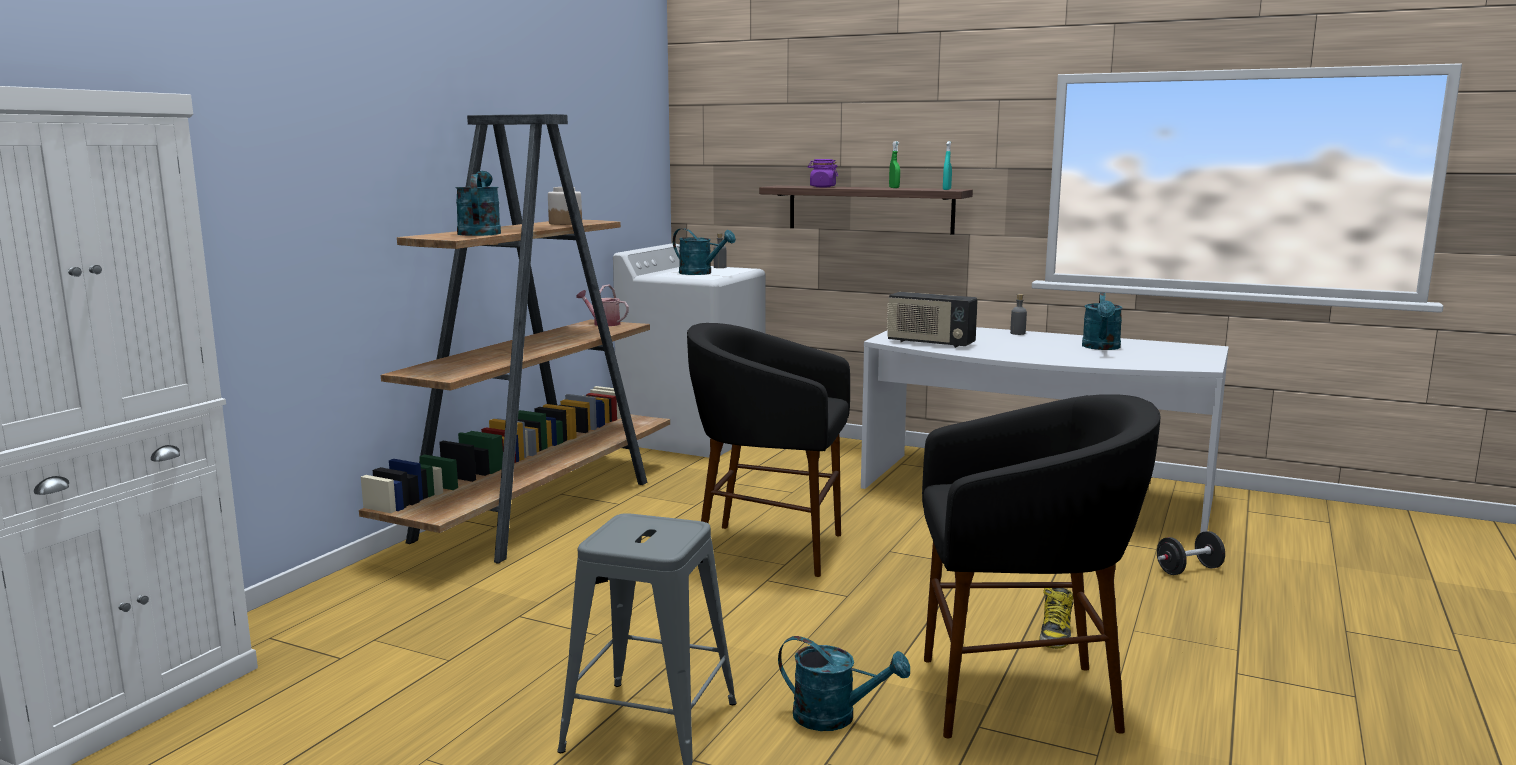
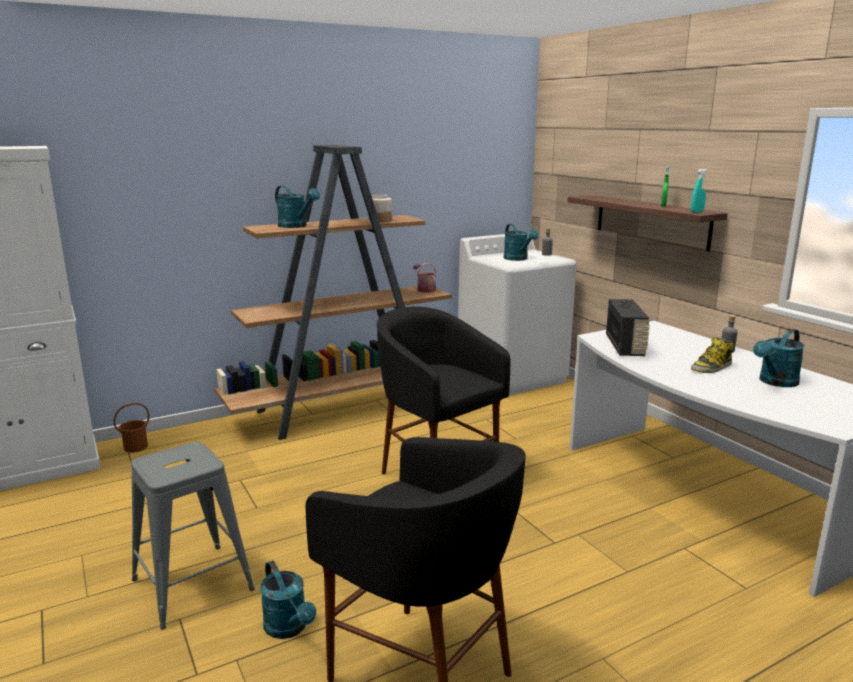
camera: 35 degrees right, 5 degrees up
turquoise watering can [455,171,501,236] -> turquoise watering can turned 105 degrees clockwise [275,186,320,228]
purple jar [808,159,838,187] -> none
radio [887,292,978,348] -> radio turned 150 degrees counterclockwise [606,299,650,356]
boot [1039,588,1073,649] -> boot moved to [691,337,733,373]
black dumbbell [1157,531,1225,575] -> none
none -> brown bucket [113,403,150,453]

